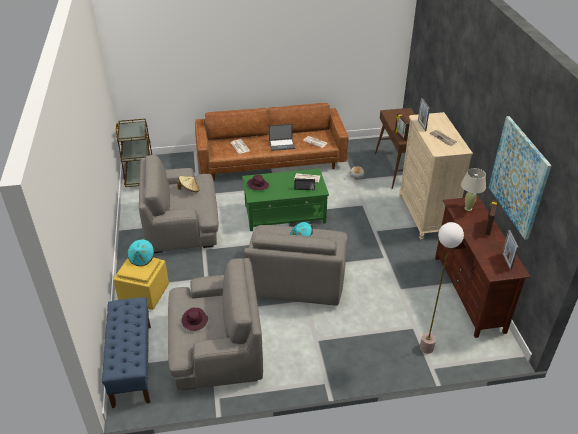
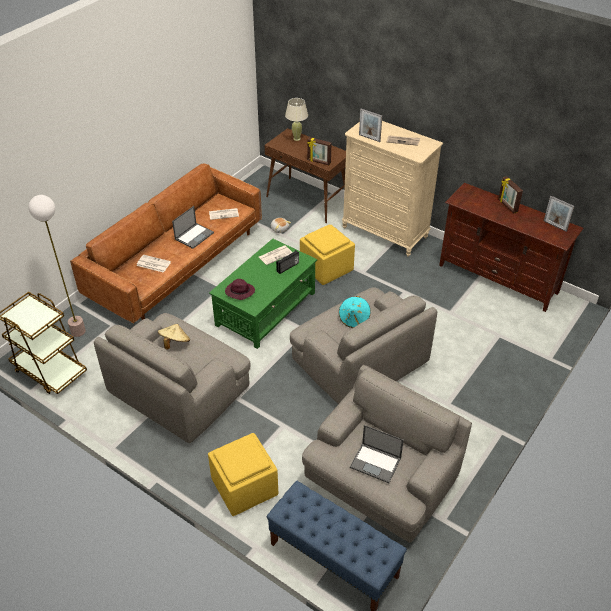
camera: 45 degrees left, 5 degrees up
turquoise hat [127,239,154,266] -> none
purple hat [182,307,208,331] -> laptop [350,425,404,483]
floor lamp [420,222,464,354] -> floor lamp moved to [29,195,86,337]
beige table lamp [461,168,486,211] -> beige table lamp moved to [285,98,308,141]
picture [489,116,552,240] -> none
none -> yellow ottoman [300,225,355,285]

